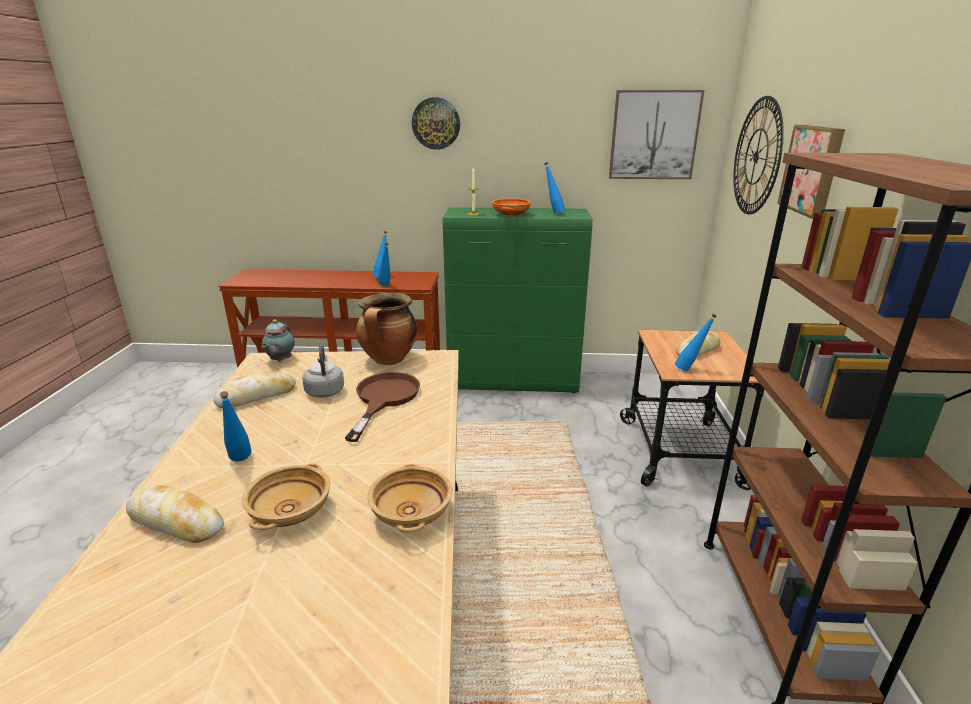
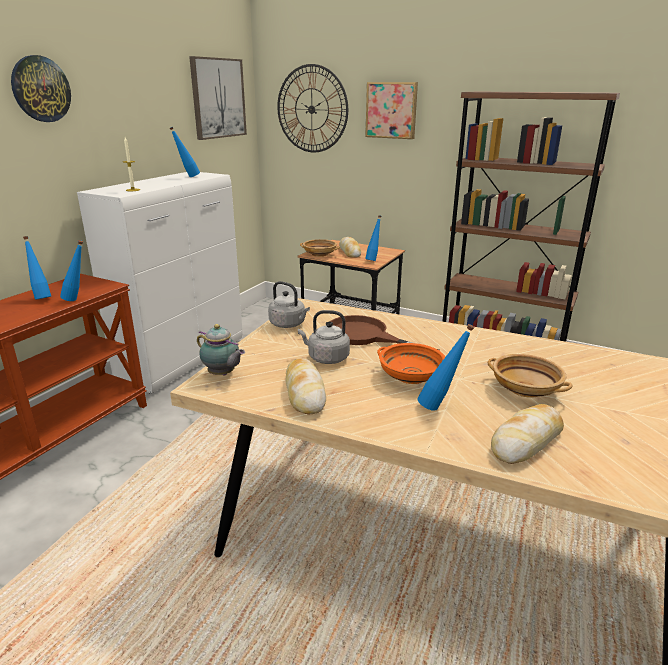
camera: 65 degrees left, 0 degrees up
cooking pot [356,293,418,365] -> grey kettle [268,281,310,328]
beige bowl [367,464,452,532] -> beige bowl moved to [300,239,340,257]
green cabinet [443,207,593,393] -> white cabinet [77,172,243,394]
orange bowl [492,198,531,217] -> orange bowl moved to [377,343,445,384]

